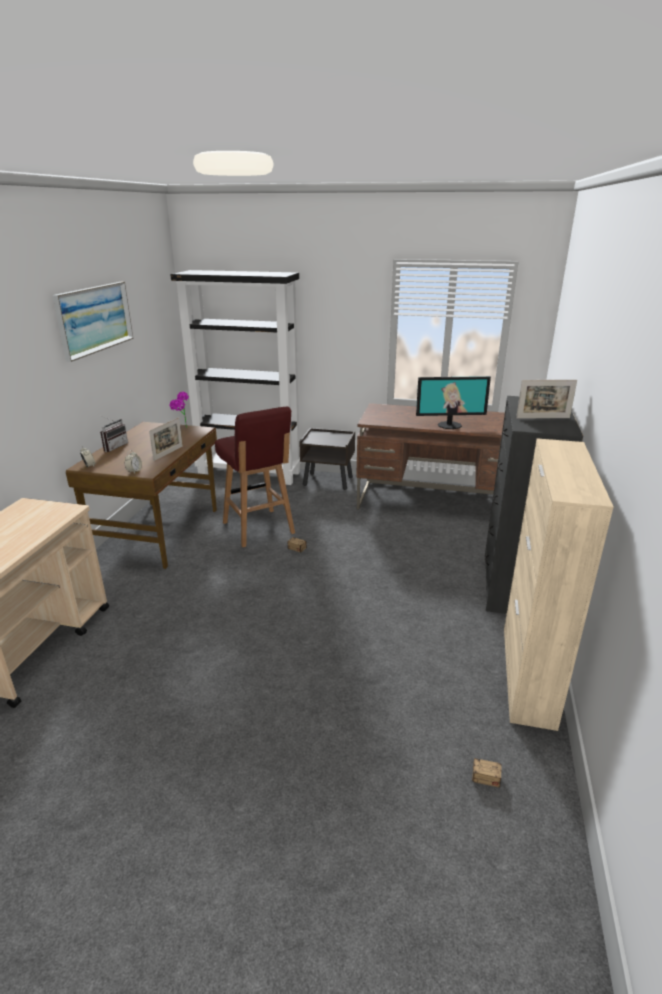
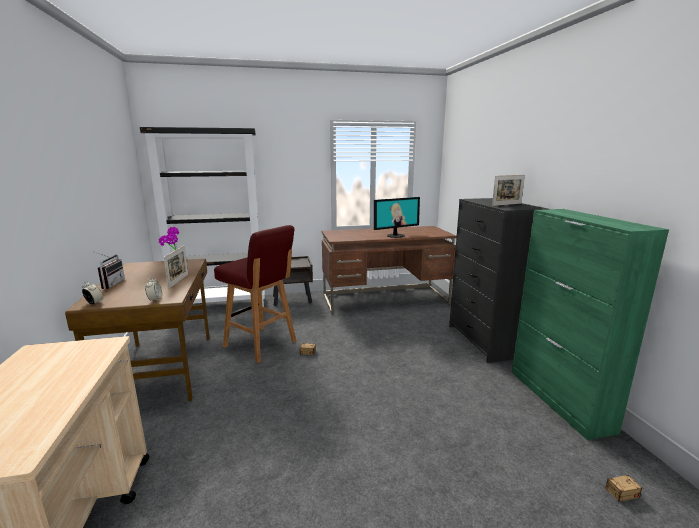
camera: 25 degrees left, 10 degrees down
picture [52,282,133,362] -> none
beige cabinet [504,438,614,731] -> green cabinet [512,209,669,440]

